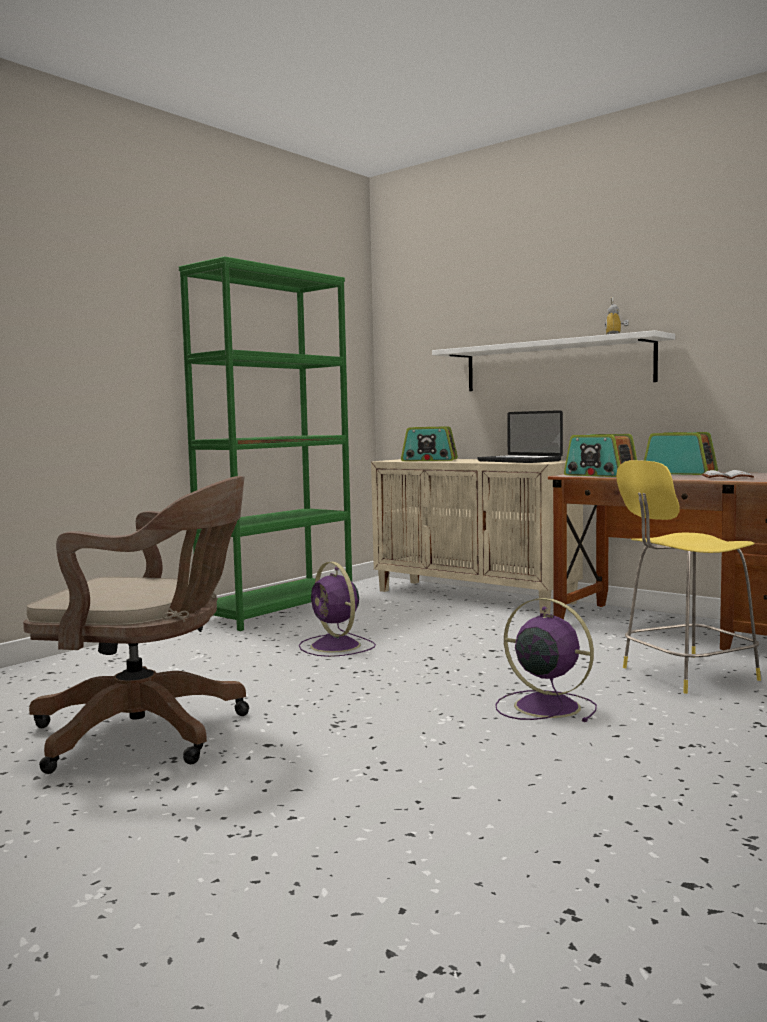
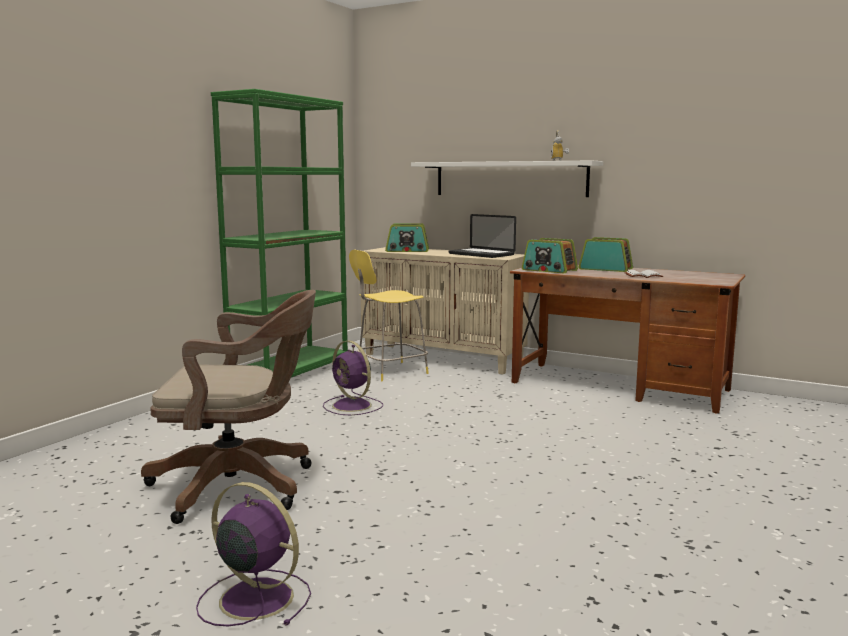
camera: 10 degrees left, 5 degrees up
purple fan [495,598,597,722] -> purple fan moved to [196,482,311,626]
yellow stool [616,460,761,694] -> yellow stool moved to [349,250,429,381]

